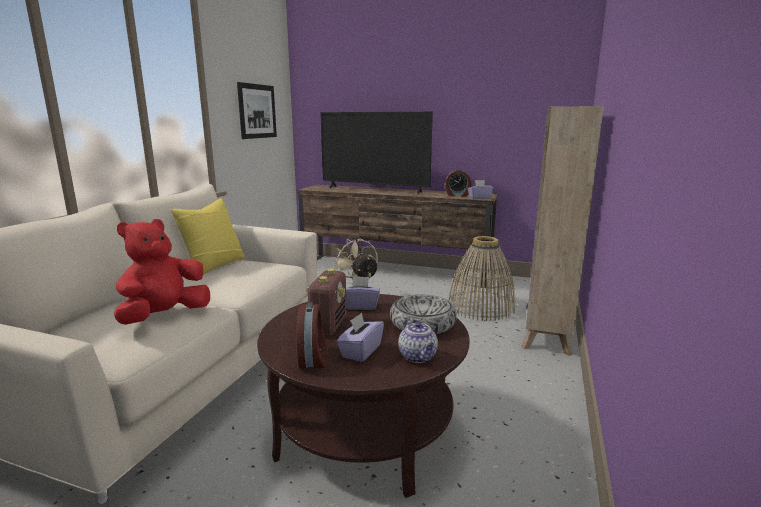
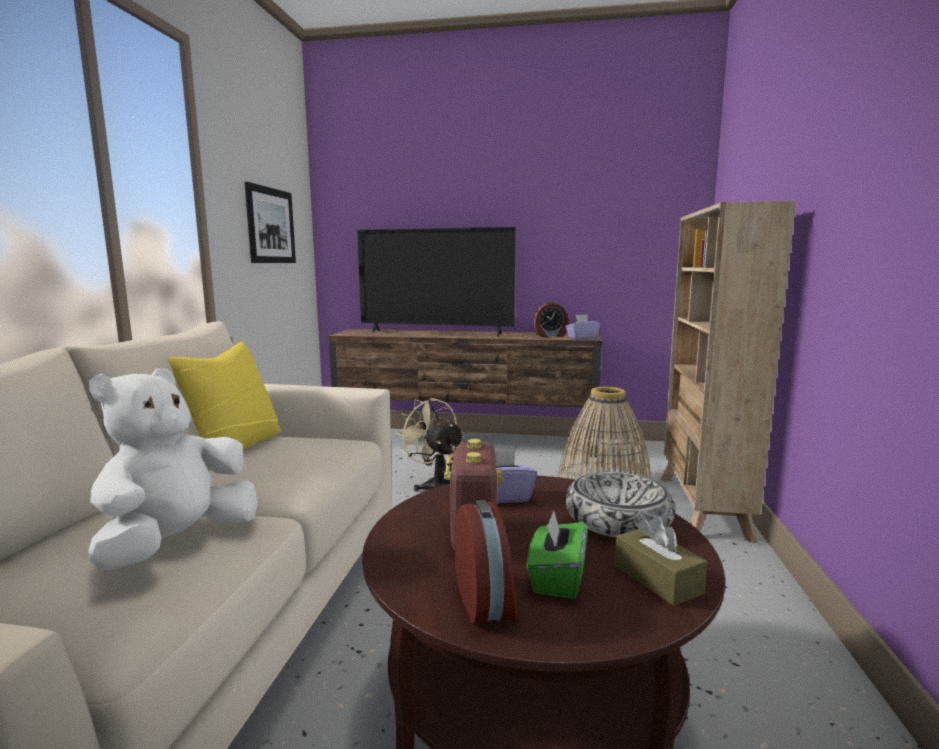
camera: 10 degrees left, 5 degrees down
red plush toy [114,219,210,325] -> white plush toy [88,368,258,571]
purple tissue box [337,312,384,362] -> green tissue box [527,510,588,599]
teapot [398,319,438,363] -> brown tissue box [615,516,708,606]

